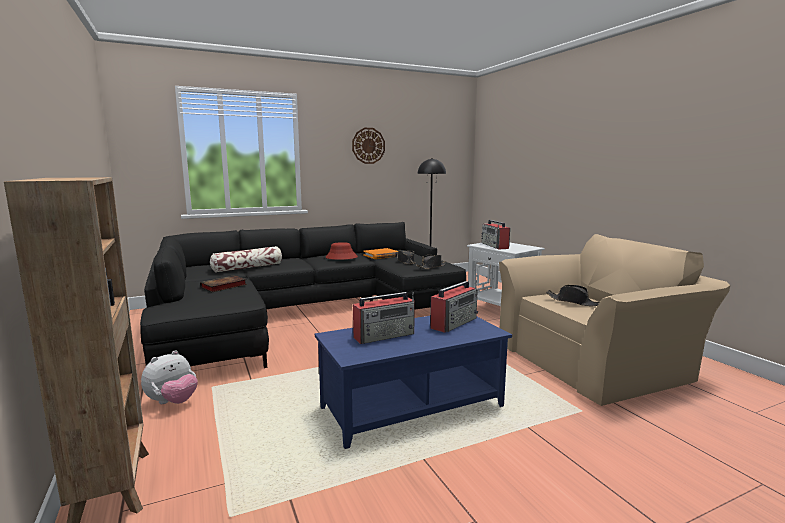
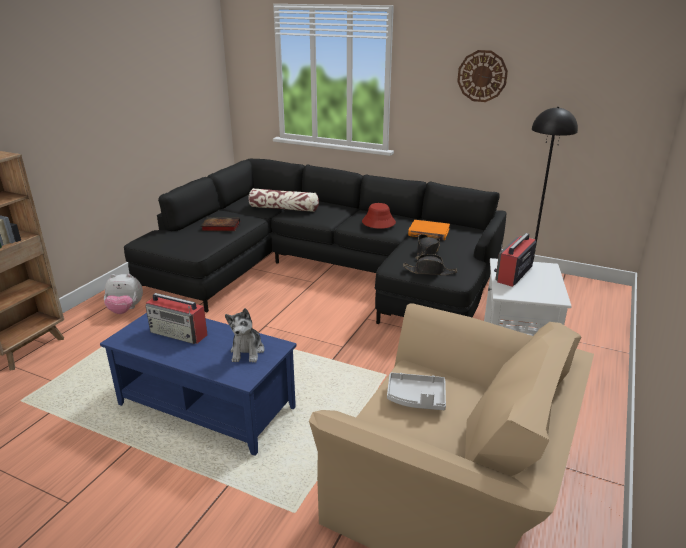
camera: 50 degrees right, 15 degrees up
radio [430,280,478,333] -> plush toy [225,308,264,363]
black hat [546,285,600,306] -> grey tray [387,373,446,410]

